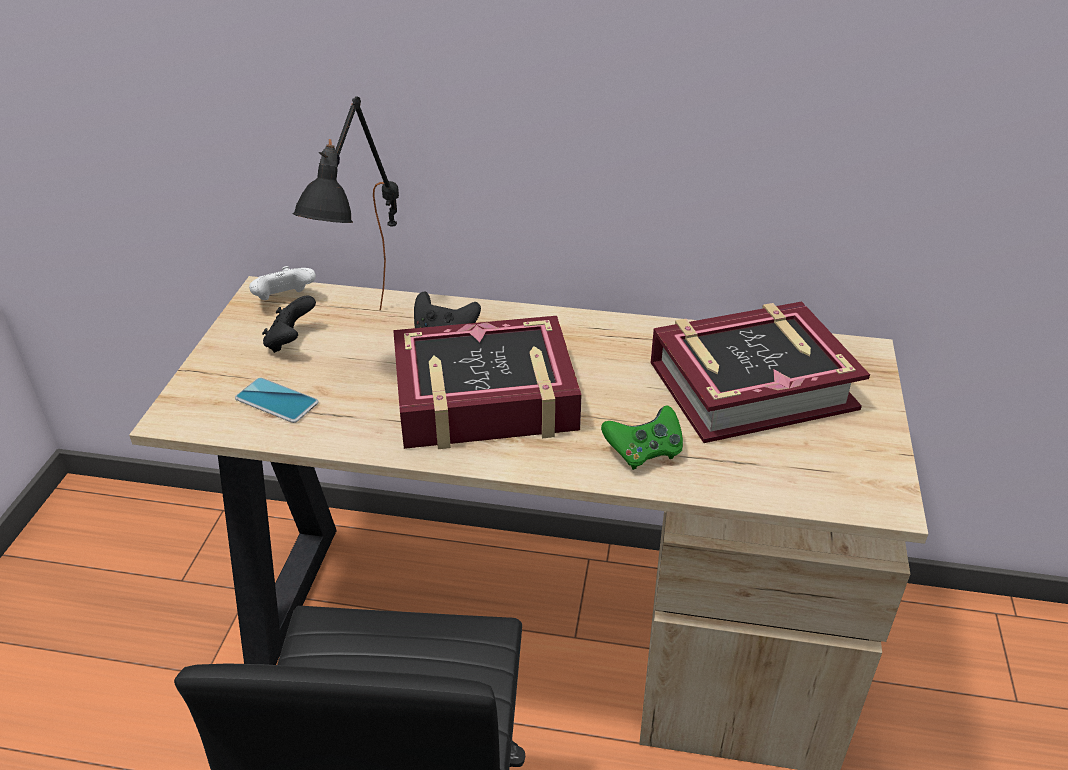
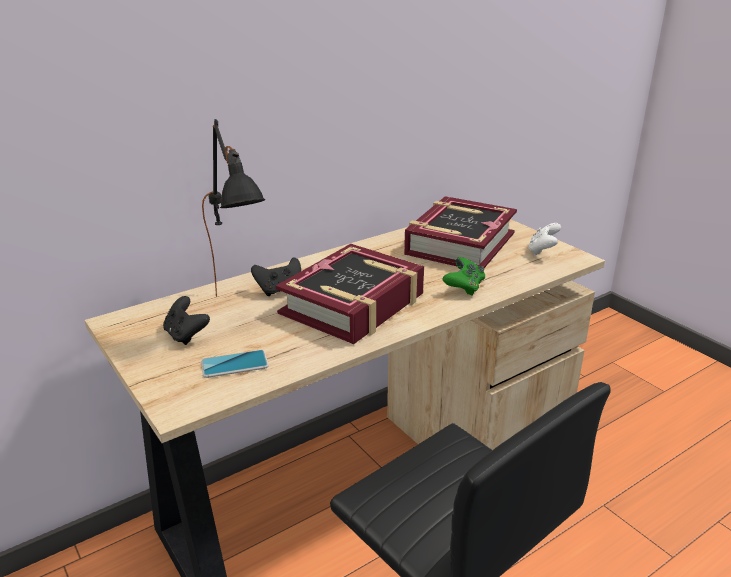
camera: 45 degrees left, 10 degrees down
white game controller [249,266,316,300] -> white game controller moved to [528,223,561,256]

